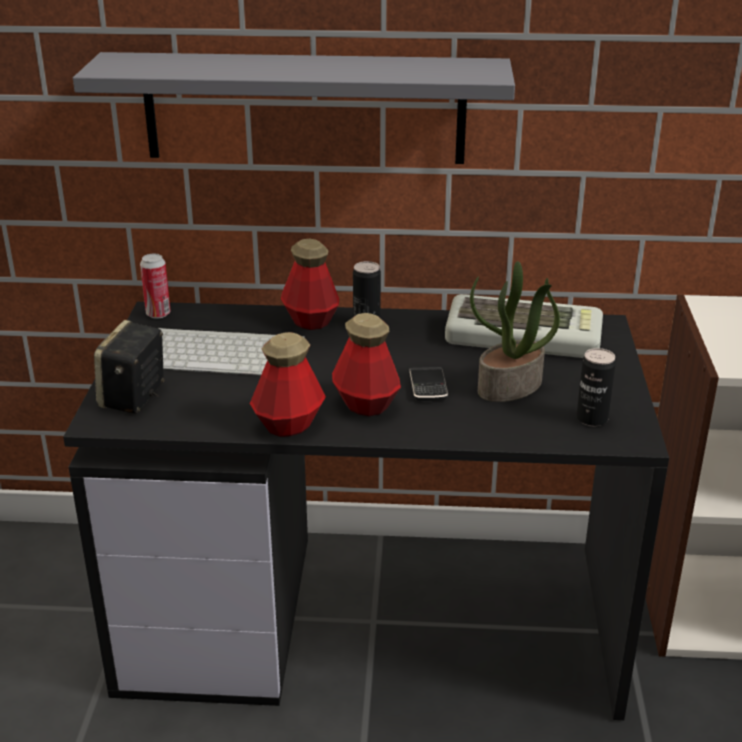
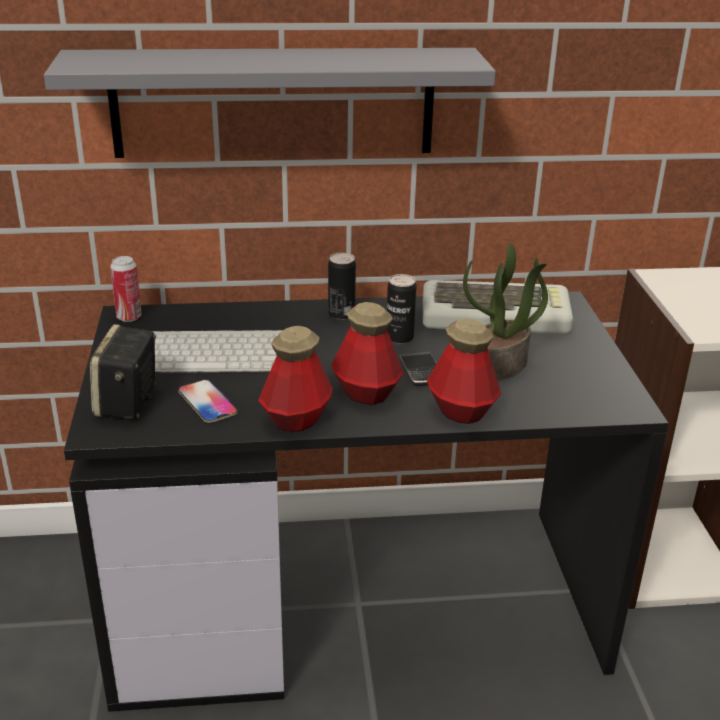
camera: 10 degrees left, 0 degrees up
bottle [281,239,339,330] -> bottle moved to [427,318,501,424]
can [576,348,616,426] -> can moved to [387,274,416,344]
none -> phone [178,380,238,423]

